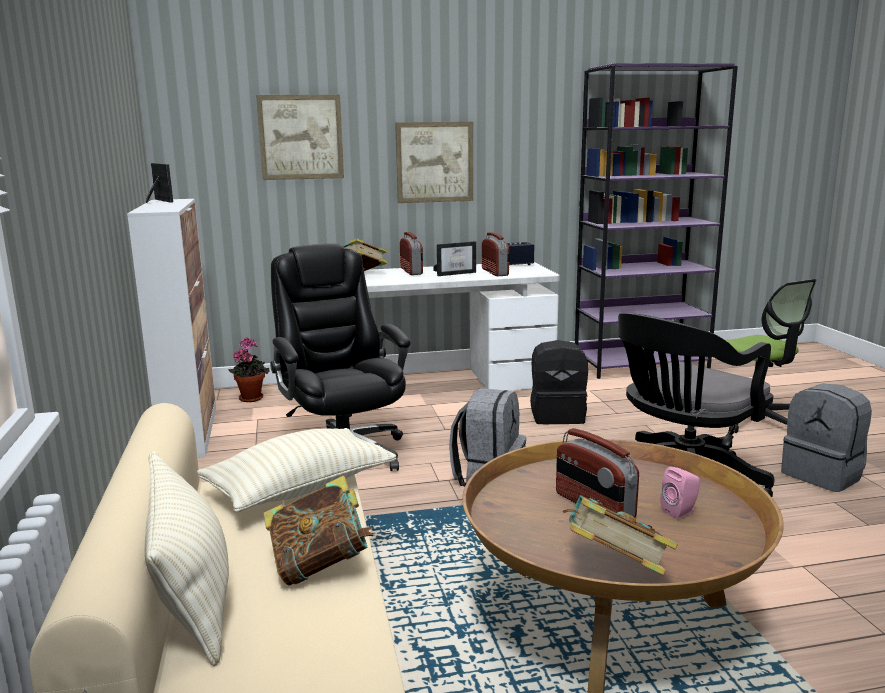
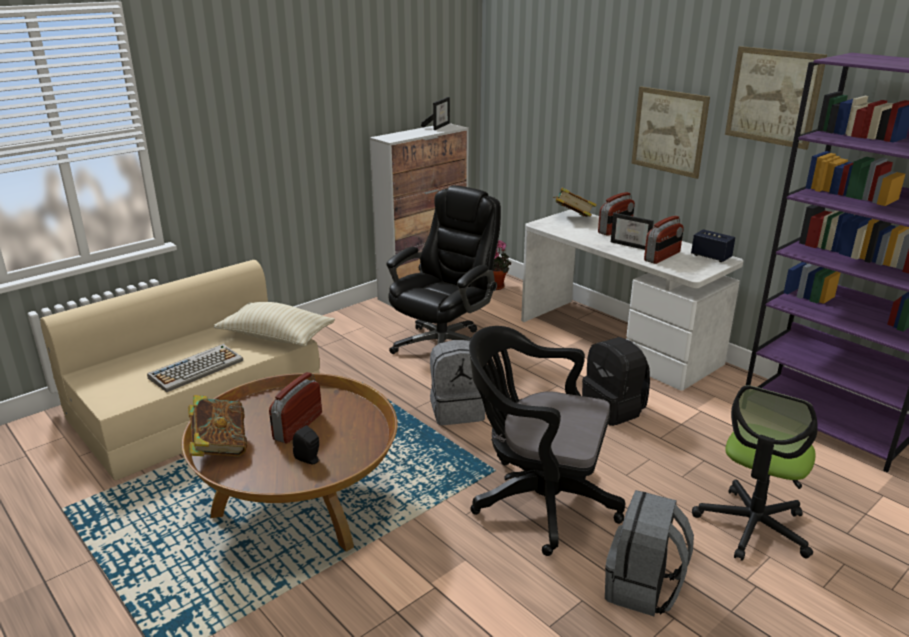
camera: 60 degrees right, 10 degrees up
beige pillow [145,451,229,666] -> none
picture [256,95,344,180] -> picture moved to [725,46,827,150]
book [263,476,374,586] -> keyboard [147,344,243,392]
pink speaker [660,466,700,519] -> black speaker [293,425,320,465]

